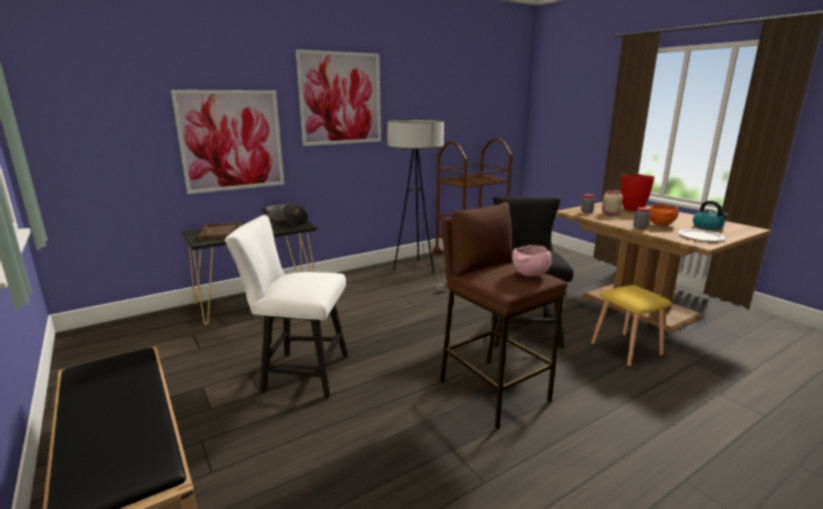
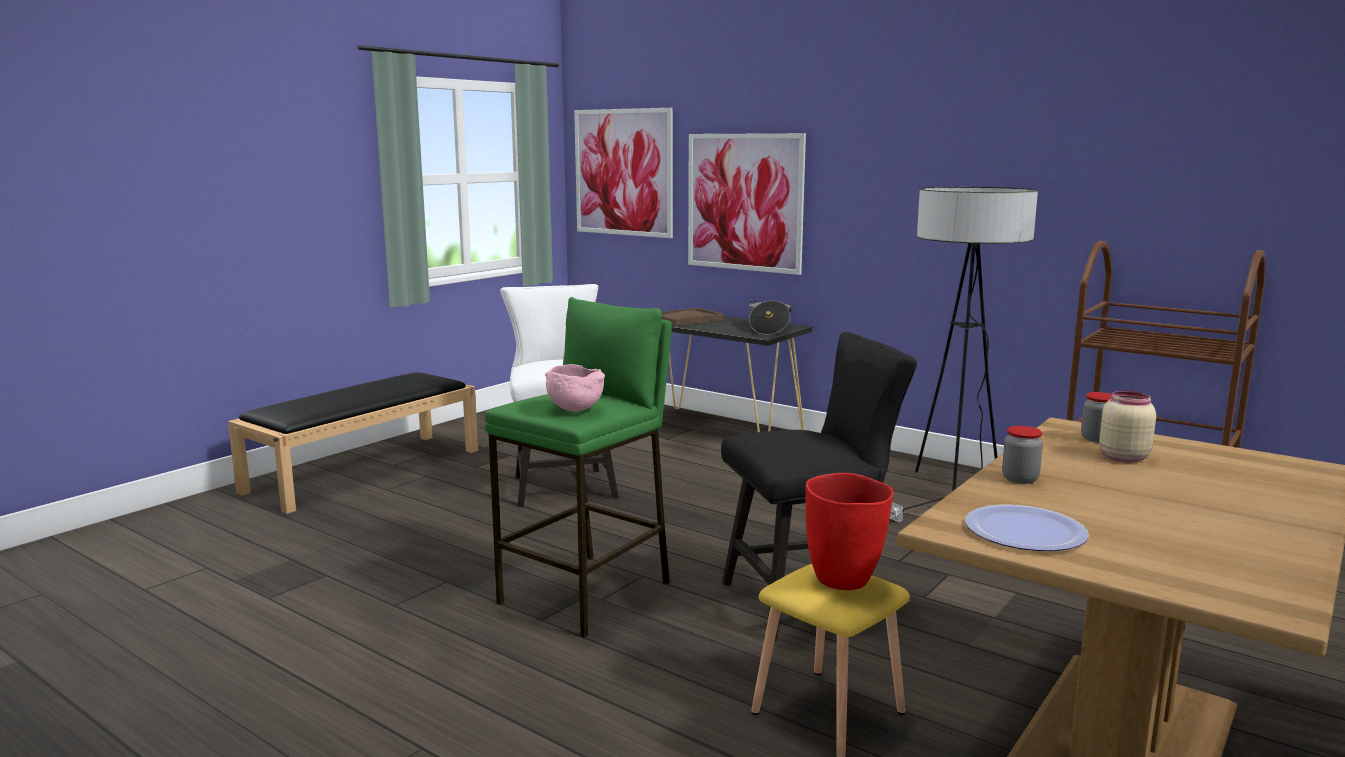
camera: 70 degrees right, 5 degrees down
picture [296,49,381,146] -> picture moved to [574,108,673,238]
brown stool [440,202,567,429] -> green stool [485,297,672,638]
red vase [621,174,655,211] -> red vase moved to [805,473,893,590]
orange bowl [649,204,679,226] -> none
kettle [693,201,728,229] -> none

